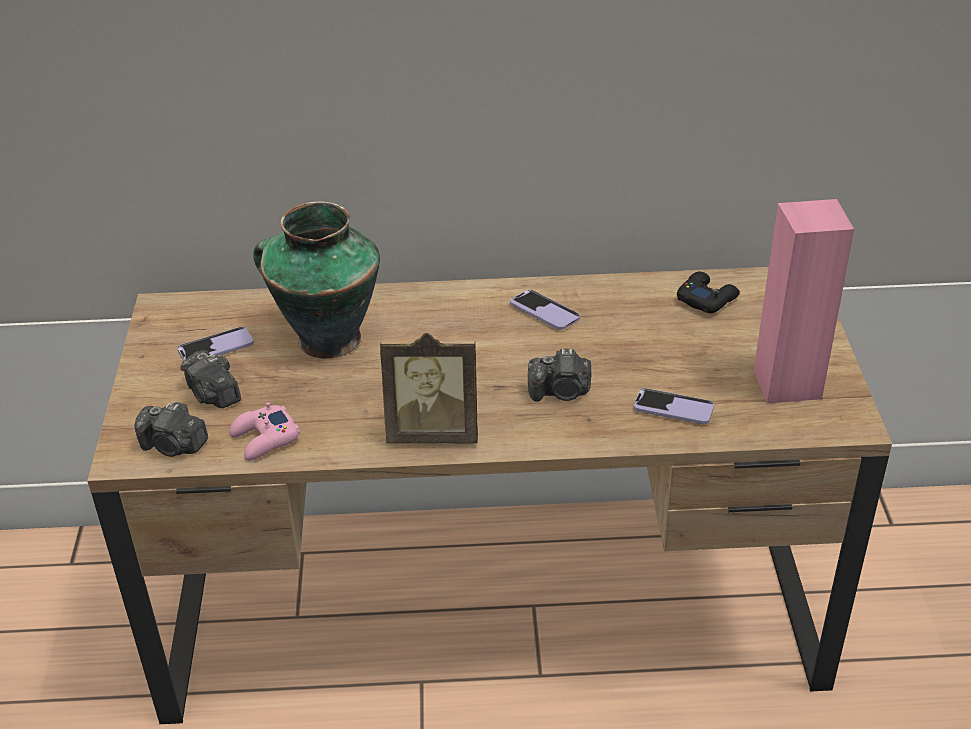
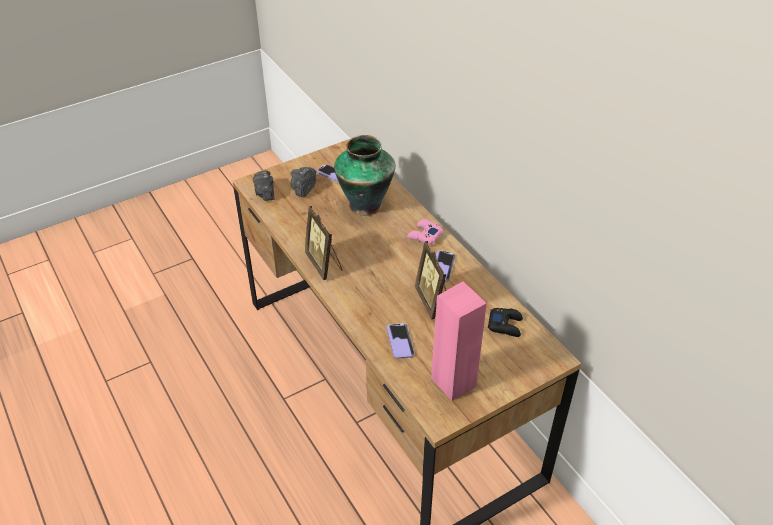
camera: 60 degrees right, 5 degrees up
pink game controller [229,402,300,461] -> pink game controller moved to [407,219,443,245]
camera [528,349,592,402] -> none
none -> picture frame [415,241,446,319]

